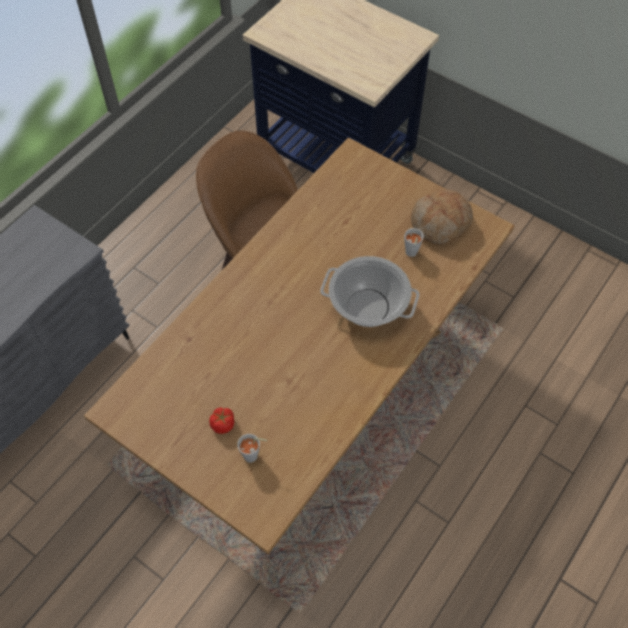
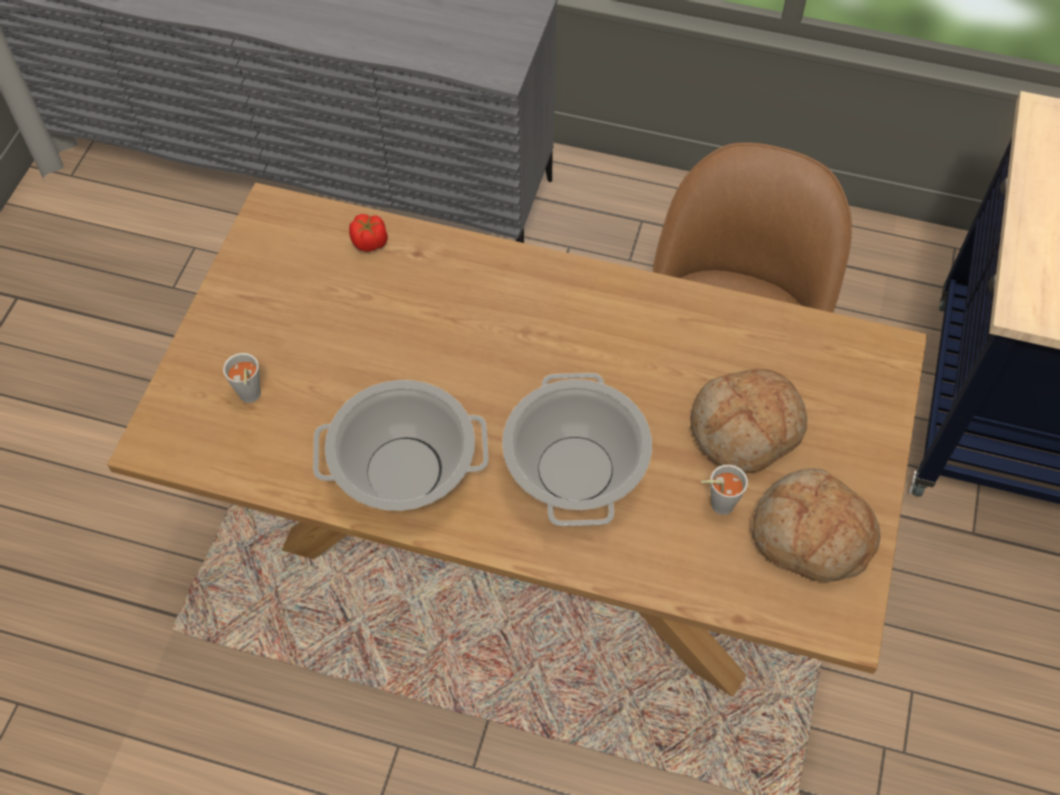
camera: 70 degrees right, 0 degrees up
tomato [209,408,235,434] -> tomato moved to [349,214,388,252]
none -> cooking pot [313,380,489,511]
none -> bread [690,369,807,473]

